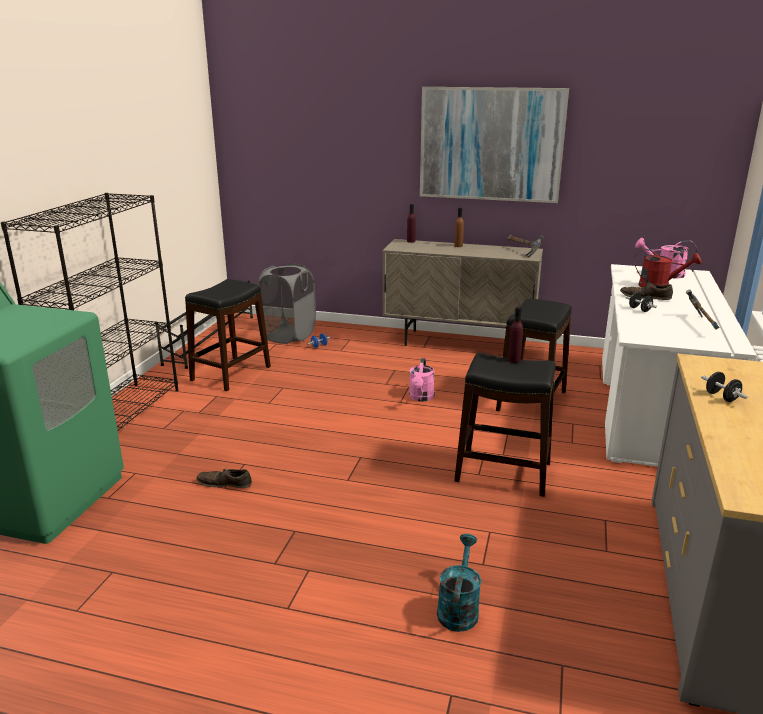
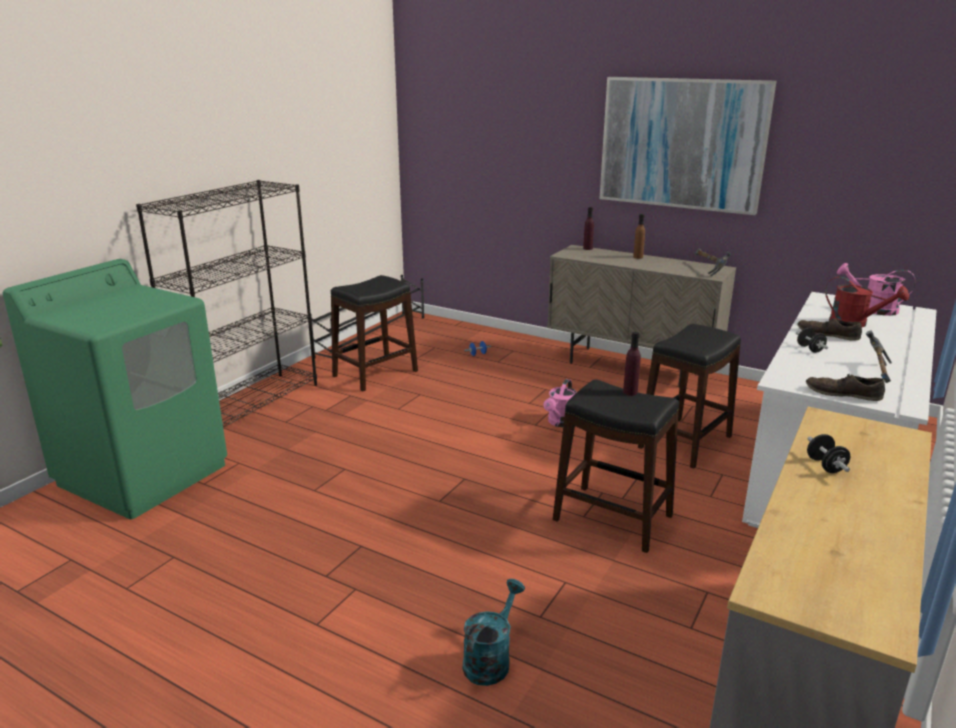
camera: 15 degrees right, 0 degrees up
brown shoe [197,467,252,488] -> brown shoe moved to [806,373,885,401]
grey laundry basket [258,264,316,344] -> none

